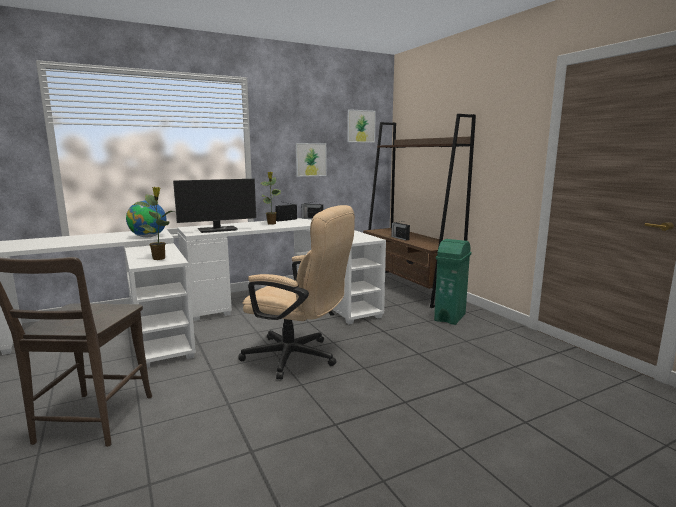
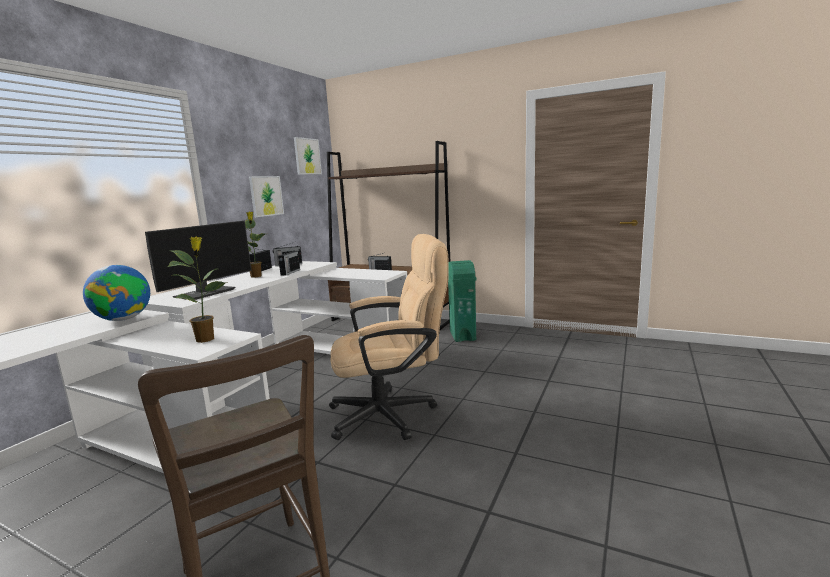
camera: 35 degrees left, 0 degrees up
none -> radio [278,248,300,276]

